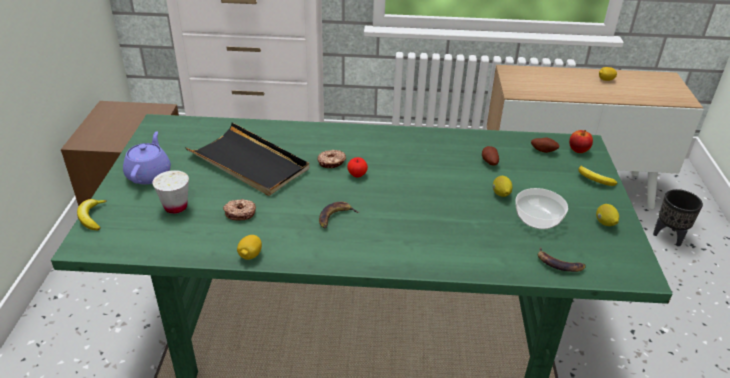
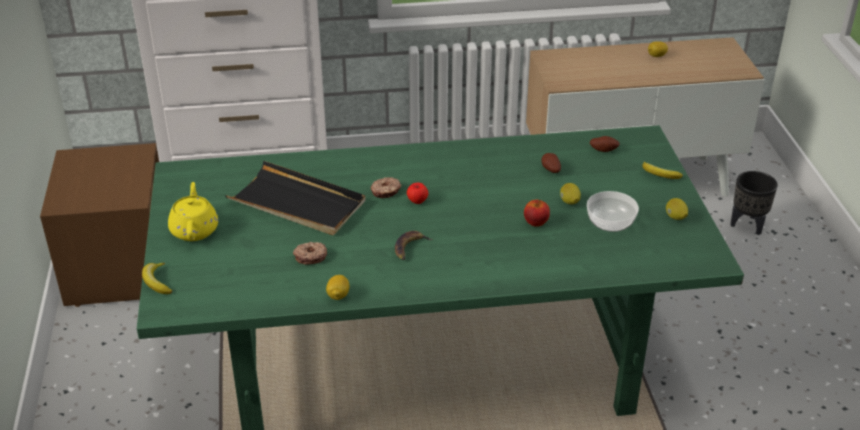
camera: 10 degrees left, 0 degrees up
purple teapot [123,131,171,184] -> yellow teapot [168,182,218,241]
white cup [152,170,189,214] -> none
banana [538,247,586,272] -> none
apple [569,130,593,153] -> apple moved to [524,200,550,227]

